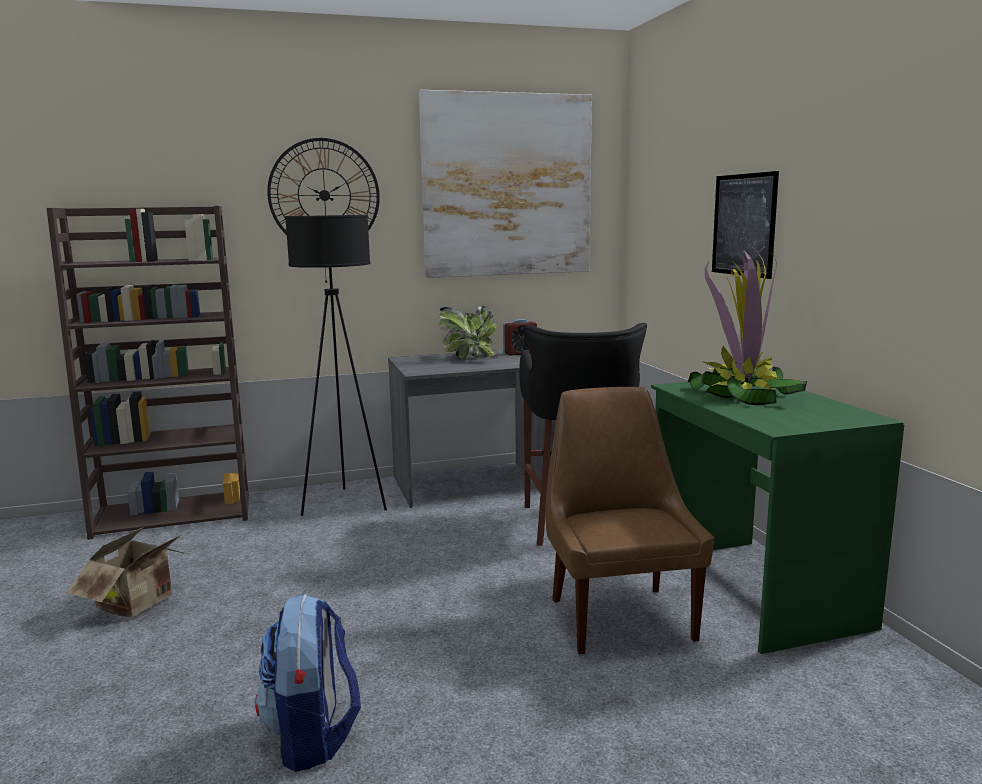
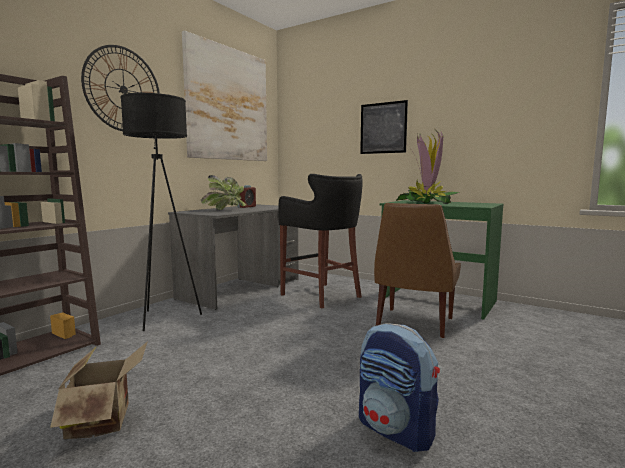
camera: 40 degrees left, 5 degrees down
brown chair [545,387,714,654] -> brown chair turned 105 degrees counterclockwise [374,203,461,338]

